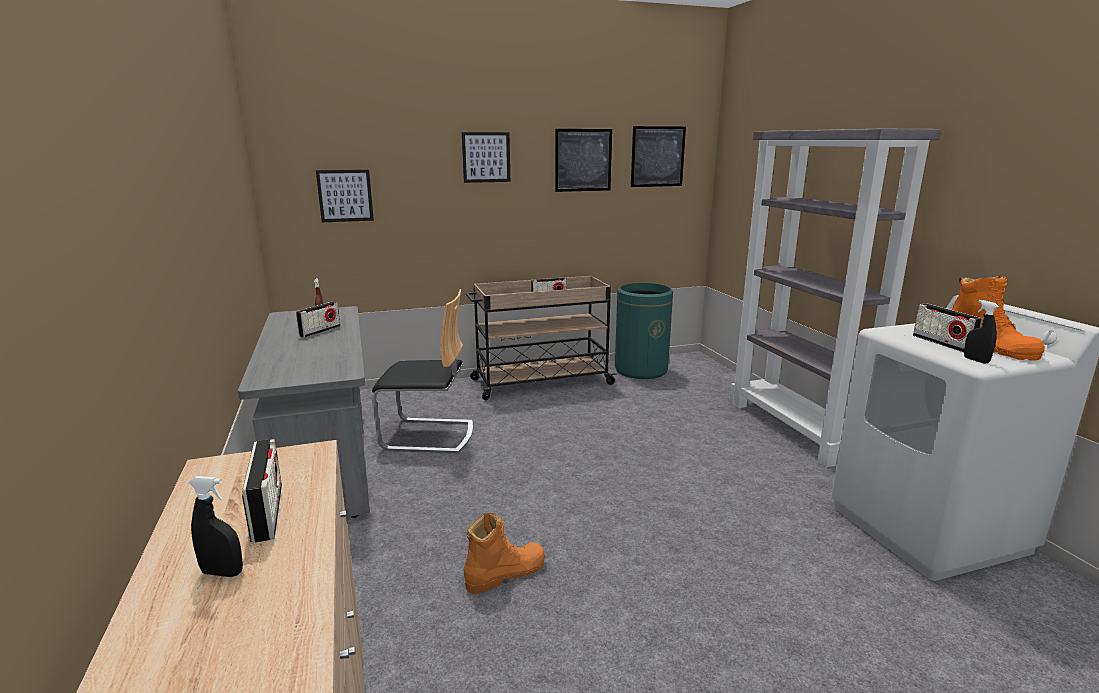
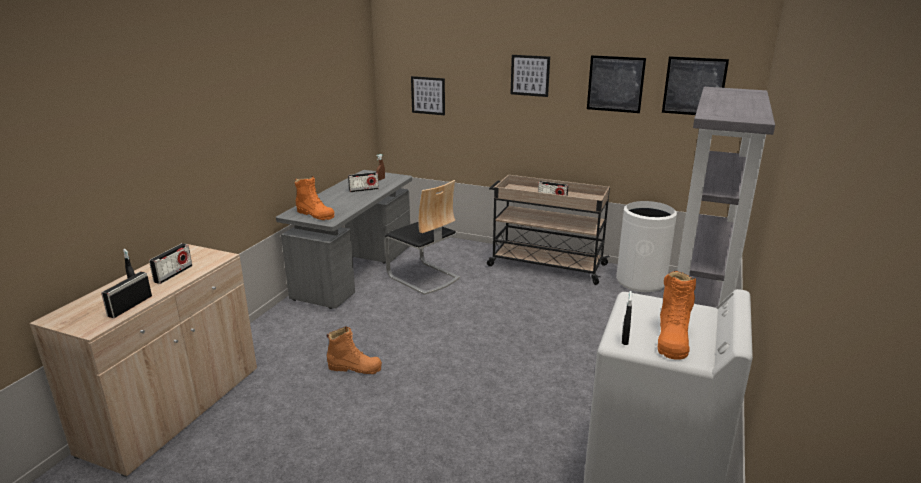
camera: 40 degrees right, 5 degrees up
green trash can [615,283,673,379] -> white trash can [616,201,677,292]
radio [913,303,982,352] -> radio moved to [101,272,152,318]
none -> orange boot [295,176,334,220]

